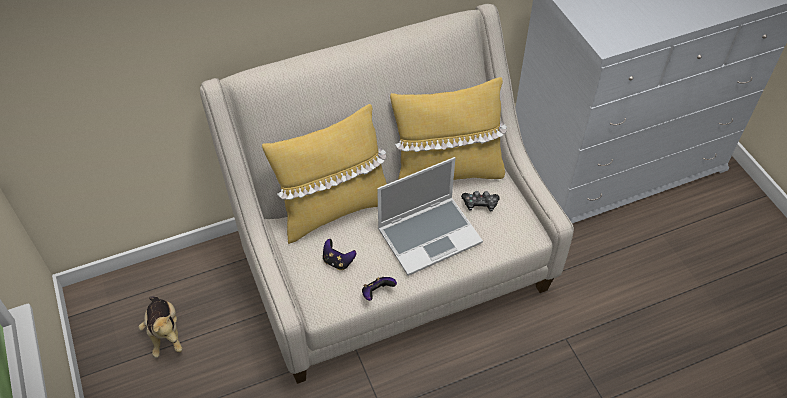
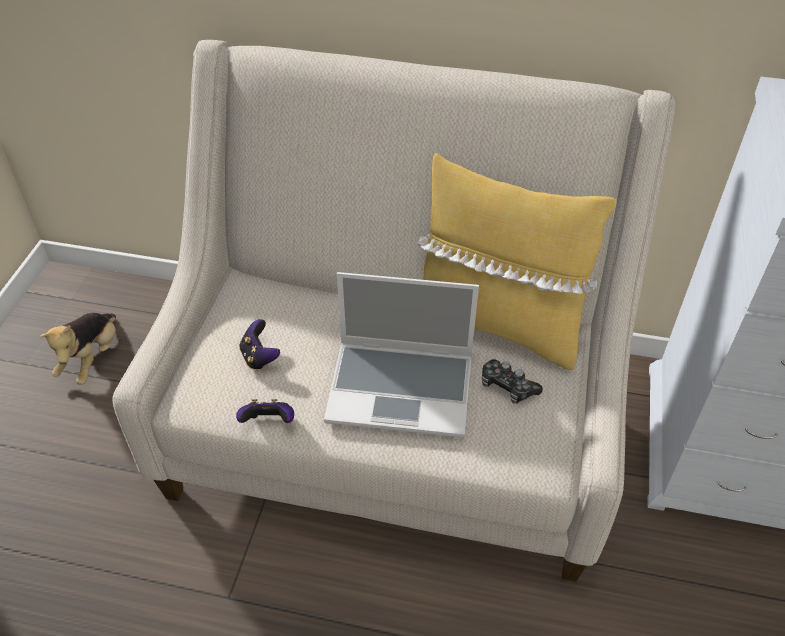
camera: 35 degrees right, 5 degrees down
yellow pillow [262,104,387,244] -> none

